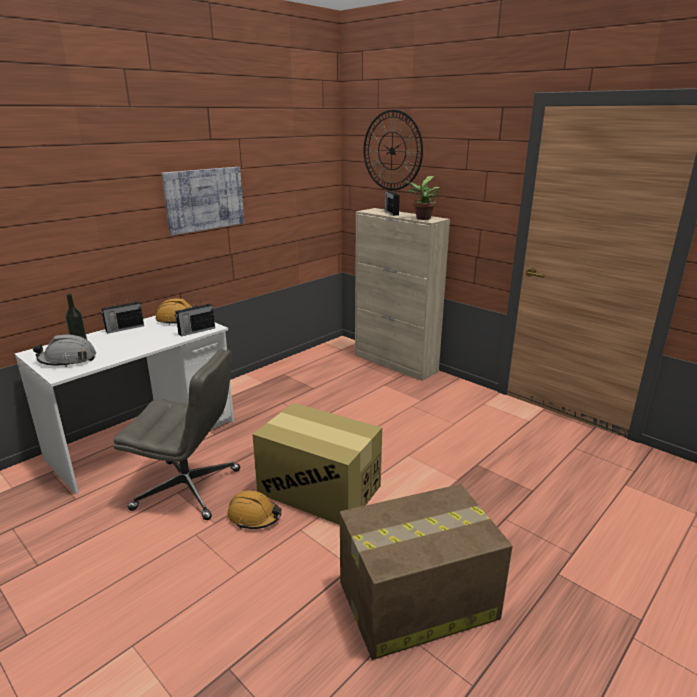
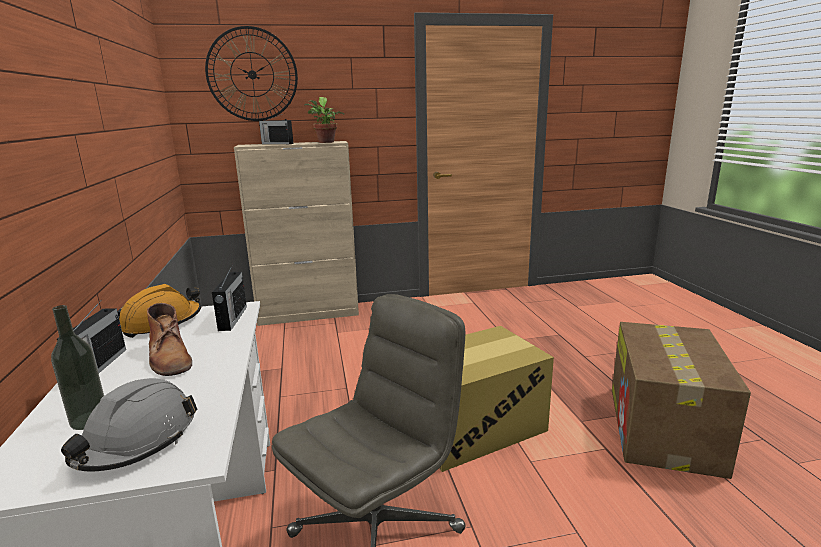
camera: 55 degrees left, 5 degrees down
picture [161,167,244,235] -> none
orange hard hat [227,490,281,529] -> none
none -> brown boot [147,303,192,376]

